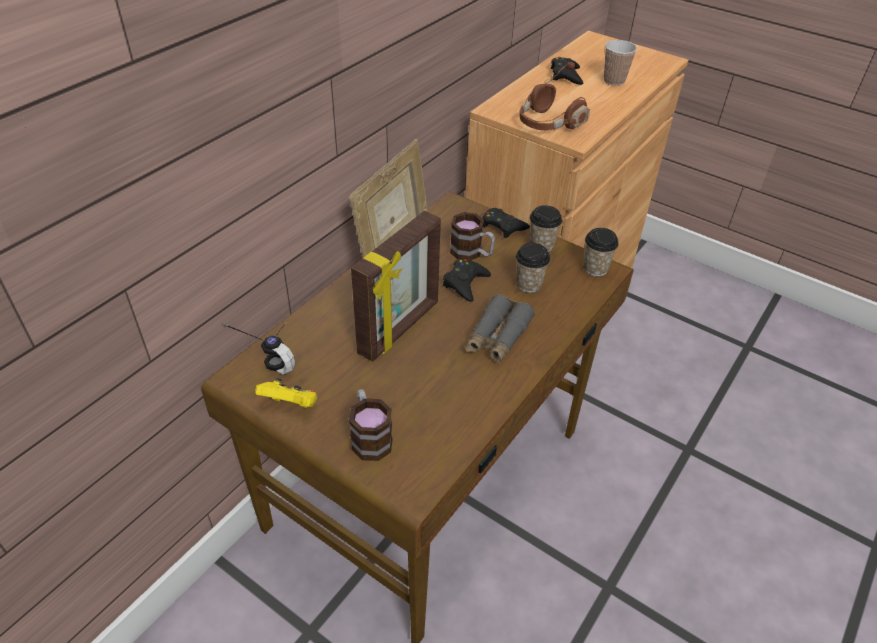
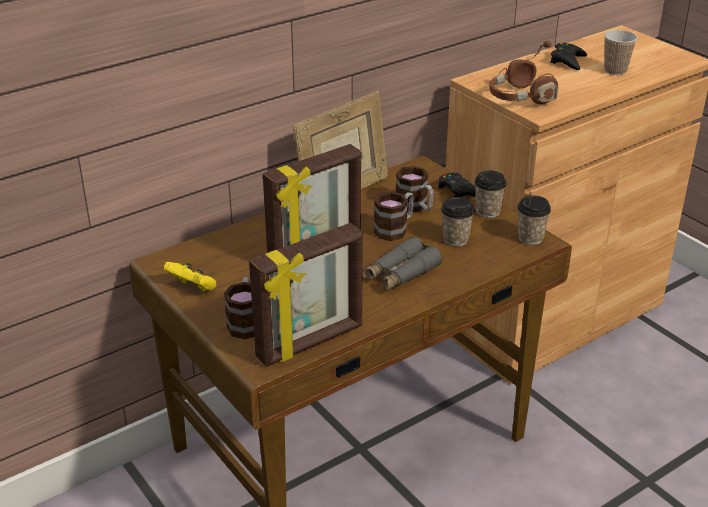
camera: 20 degrees right, 10 degrees down
headphones [223,322,295,375] -> none
black game controller [443,259,491,302] -> mug [374,192,414,241]
none -> picture frame [249,223,363,367]

